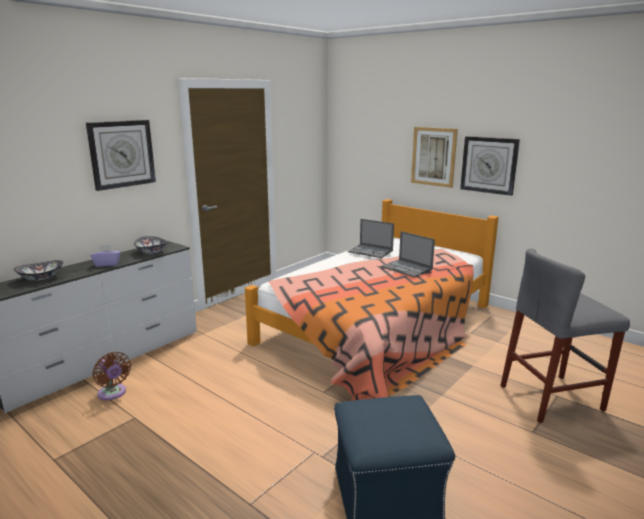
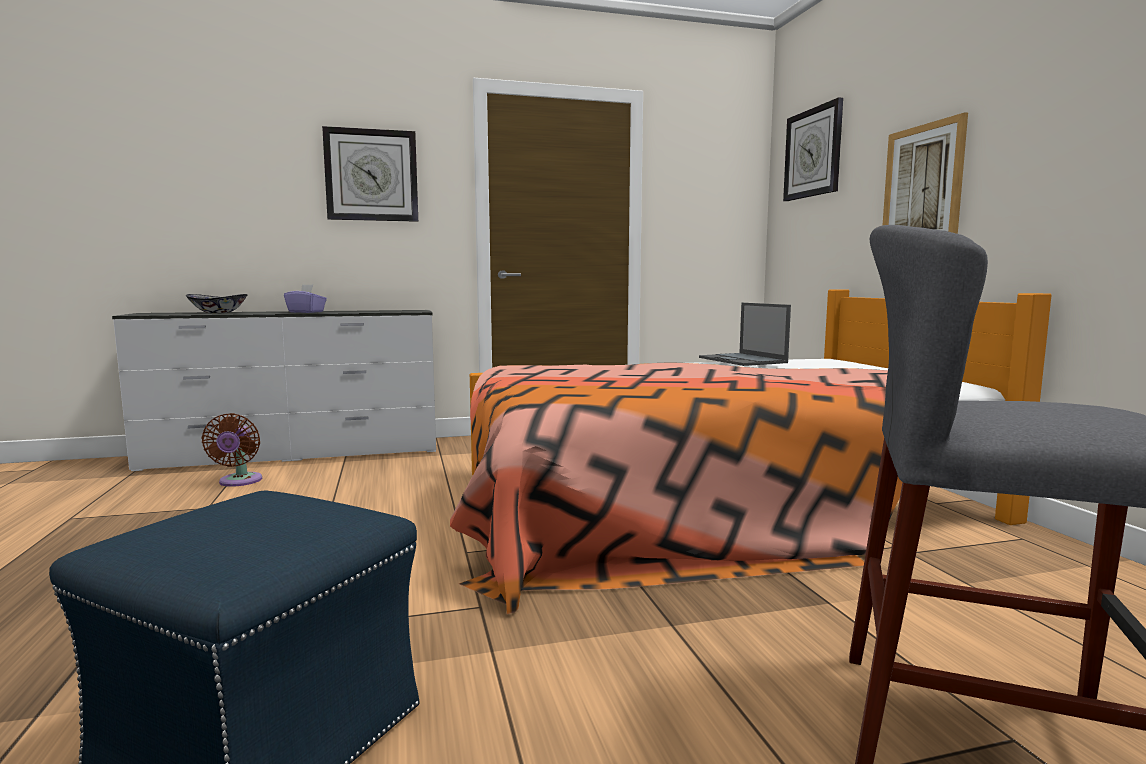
camera: 35 degrees right, 10 degrees down
bowl [134,236,167,254] -> none
laptop [381,231,435,277] -> none
wall clock [460,136,520,196] -> wall clock moved to [783,97,843,201]

